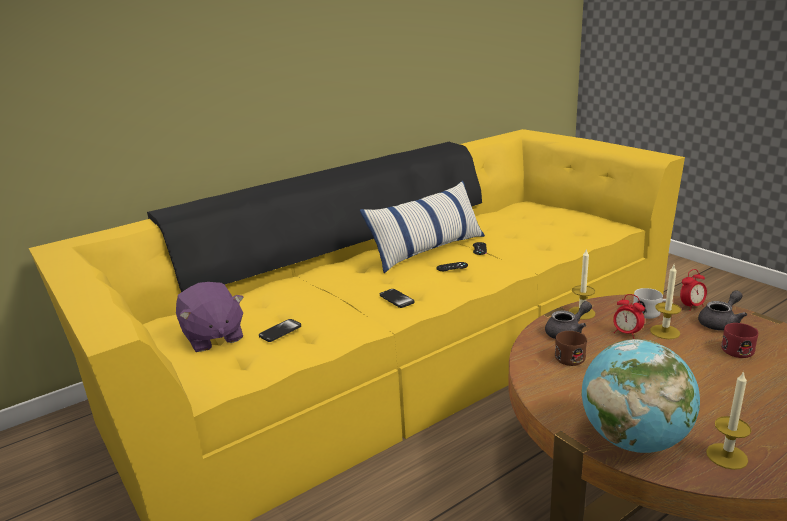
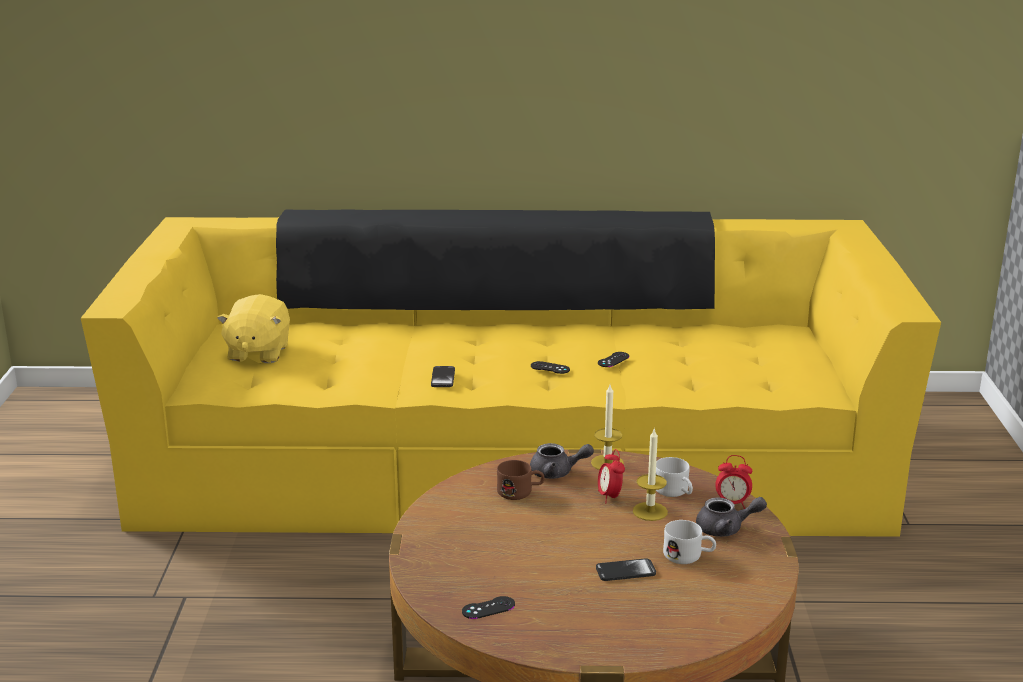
camera: 35 degrees right, 0 degrees up
purple plush toy [176,282,244,352] -> yellow plush toy [217,294,290,363]
phone [259,319,301,342] -> phone moved to [596,558,656,581]
pillow [360,181,485,273] -> none
globe [581,339,700,453] -> none
candle [706,371,751,470] -> black game controller [462,596,515,619]
red mug [721,323,758,358] -> white mug [663,520,716,564]

